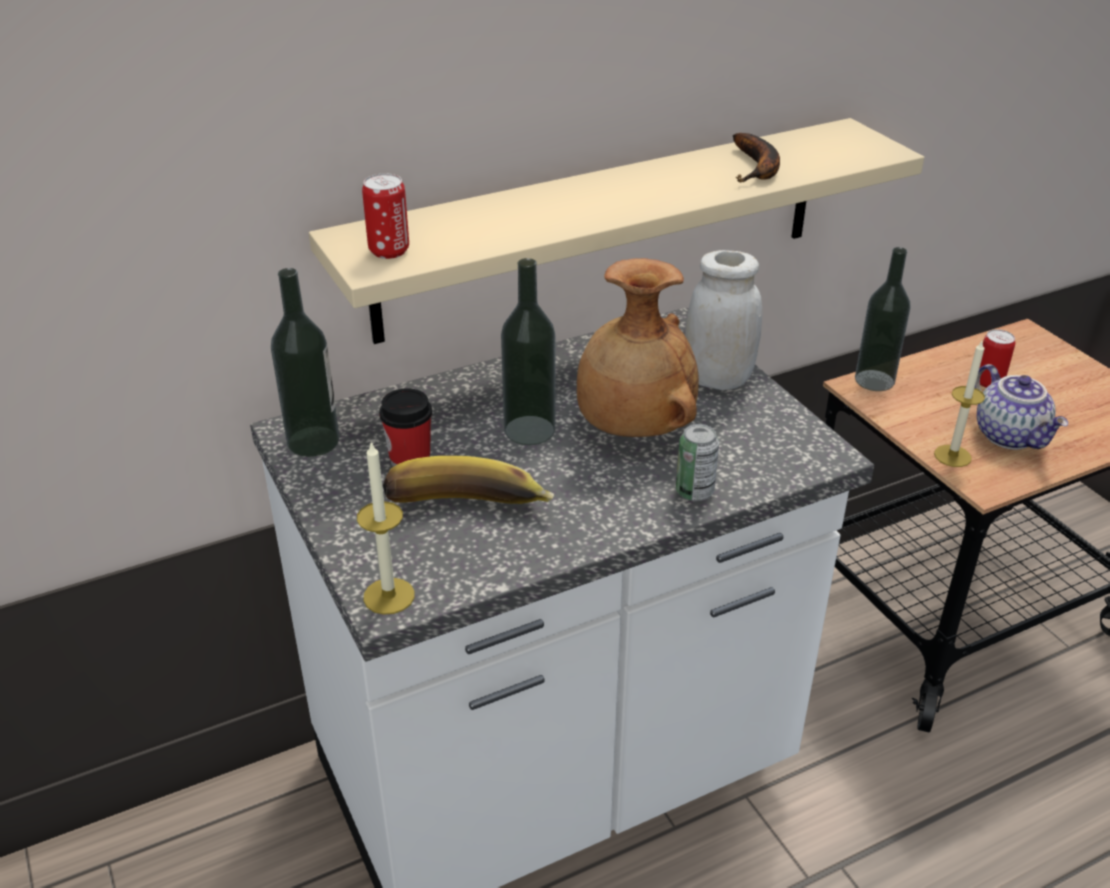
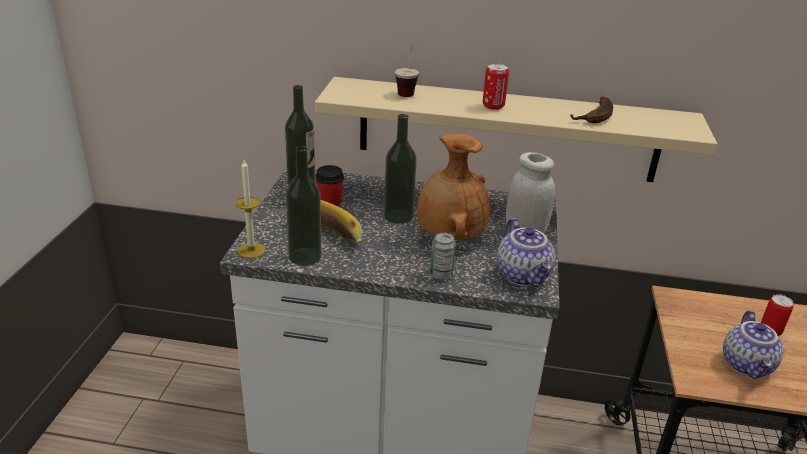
camera: 35 degrees right, 5 degrees down
can [362,173,409,259] -> can moved to [483,63,509,110]
bottle [855,247,911,391] -> bottle moved to [286,146,322,266]
candle [934,339,985,467] -> none
none -> cup [395,46,419,97]
none -> teapot [497,218,555,287]

